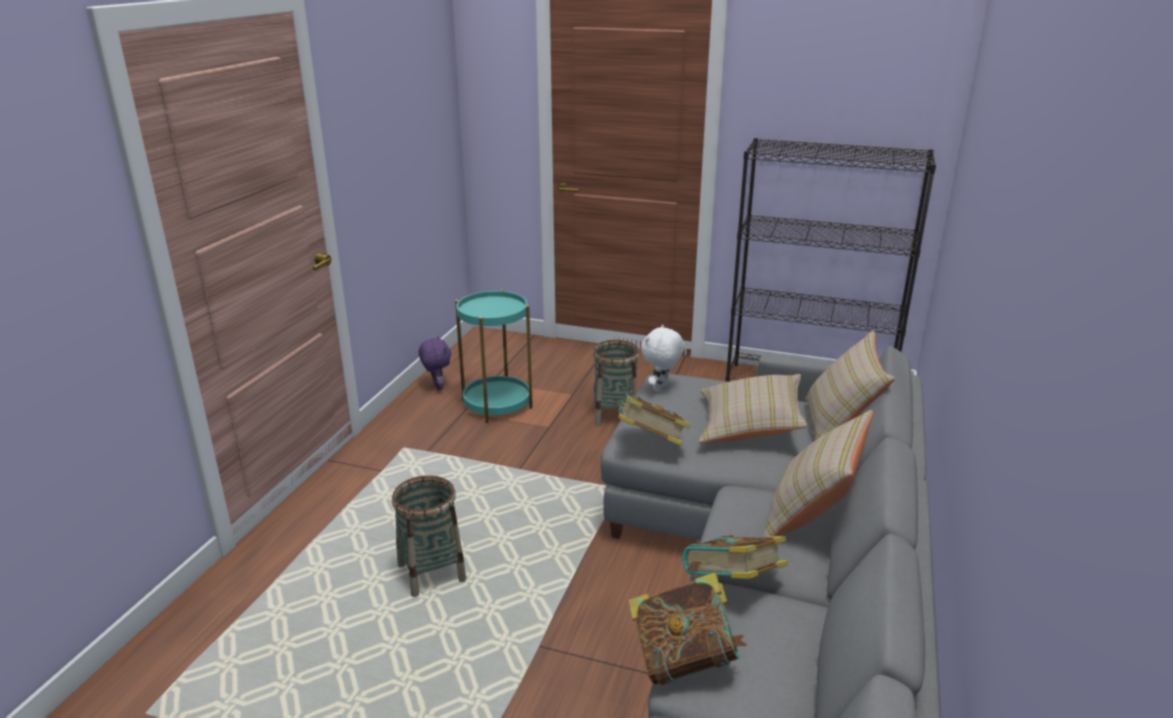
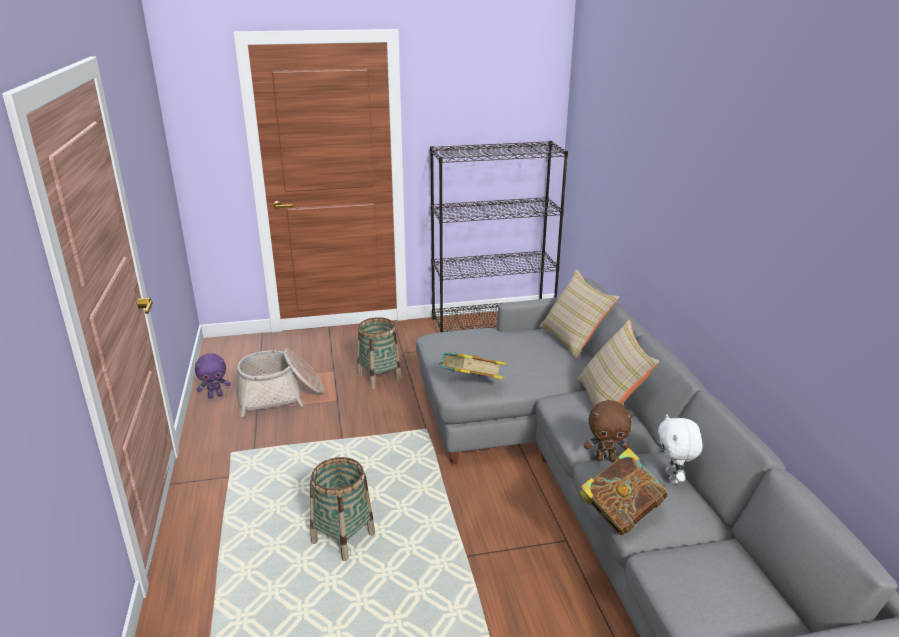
camera: 30 degrees left, 0 degrees up
purple plush toy [419,336,451,390] -> purple plush toy turned 120 degrees clockwise [195,353,231,399]
turquoise side table [455,289,533,423] -> basket [237,349,324,417]
white plush toy [641,325,685,392] -> white plush toy moved to [658,414,703,484]
book [682,535,788,579] -> brown plush toy [584,400,633,462]
beige pillow [699,374,808,443] -> none

